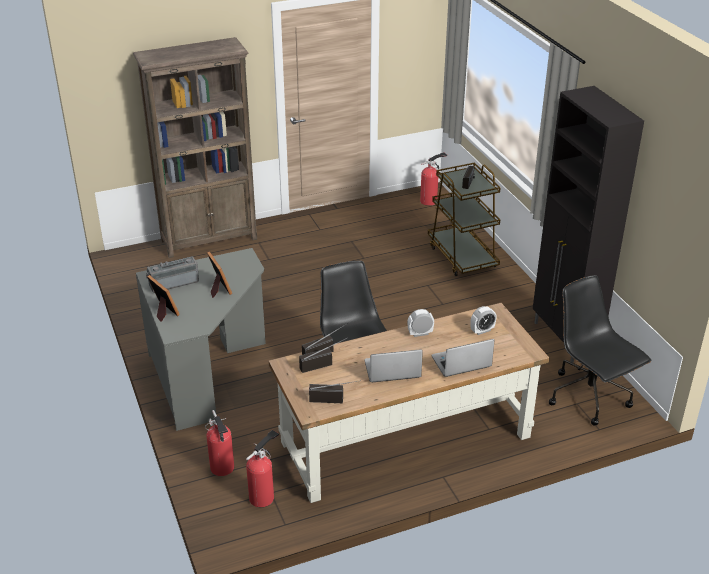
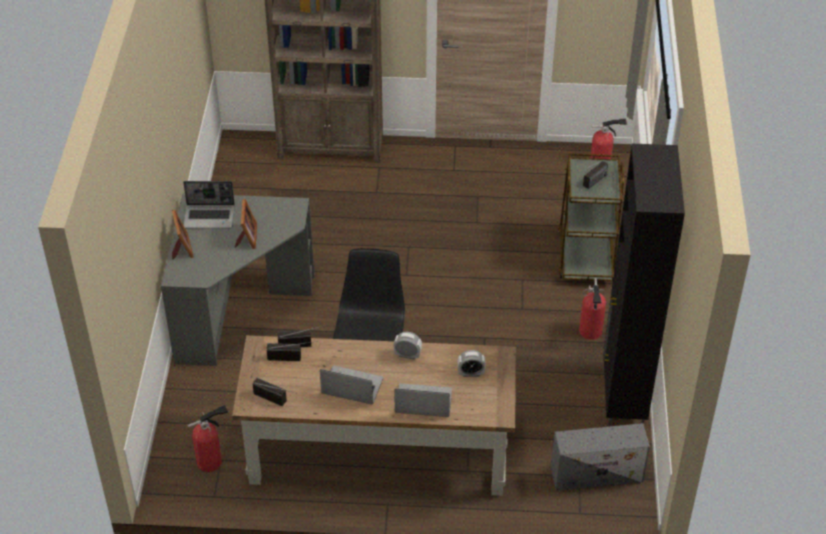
camera: 25 degrees right, 10 degrees up
radio [146,256,199,293] -> laptop [183,181,235,228]
fire extinguisher [205,410,234,476] -> fire extinguisher moved to [579,278,606,340]
black office chair [549,275,652,425] -> grey storage box [551,423,650,491]

